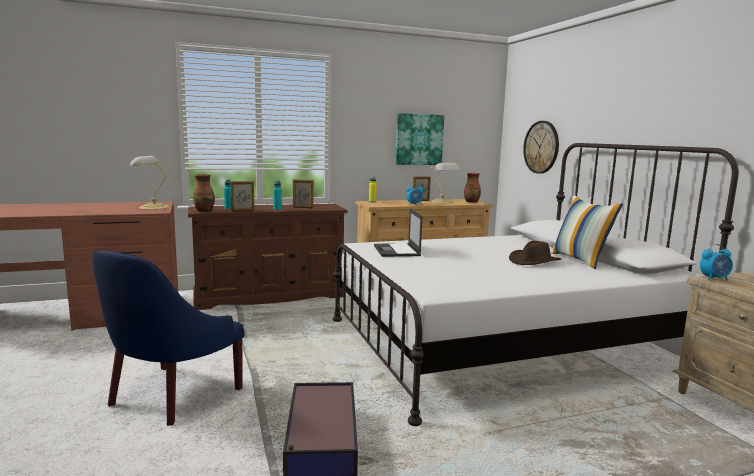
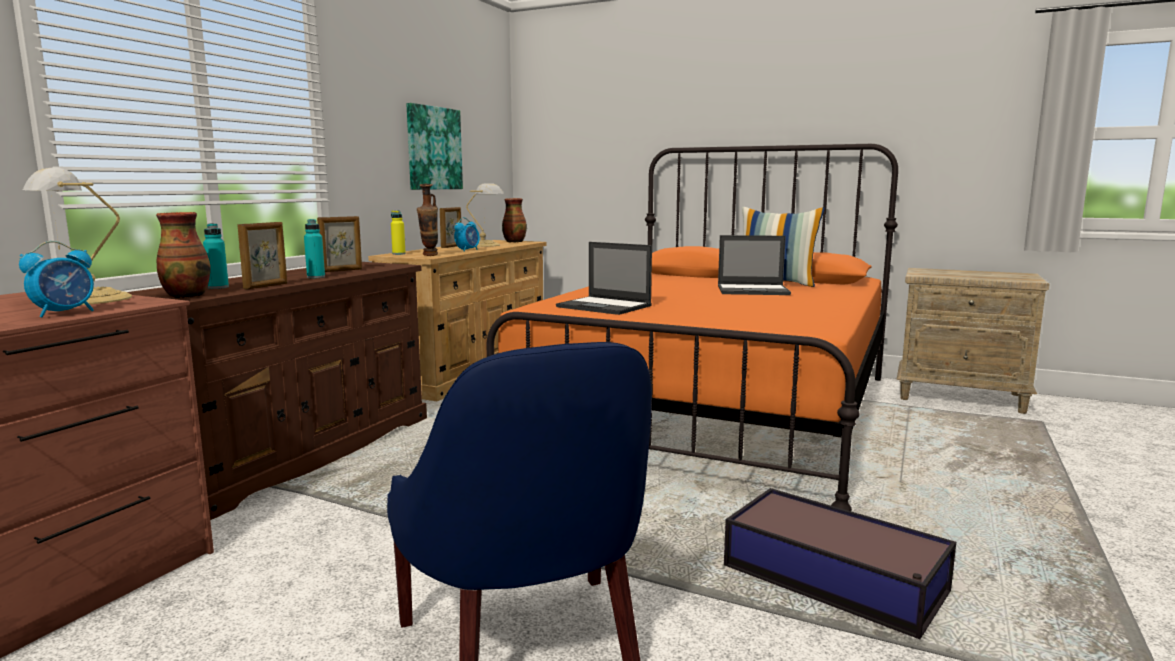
camera: 45 degrees left, 0 degrees up
white bed [333,143,739,426] -> orange bed [487,144,898,511]
brown hat [509,241,561,265] -> laptop [718,235,791,295]
wall clock [523,121,559,173] -> none
alarm clock [700,244,733,280] -> alarm clock moved to [19,241,94,317]
none -> vase [417,184,438,256]

